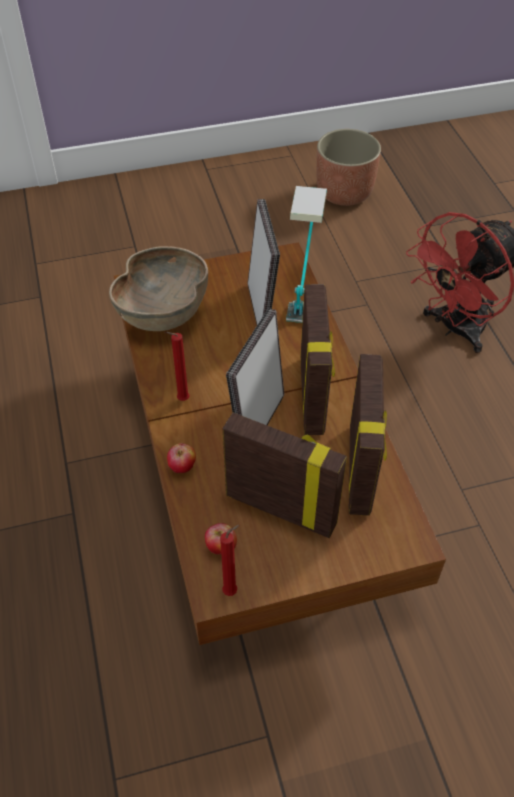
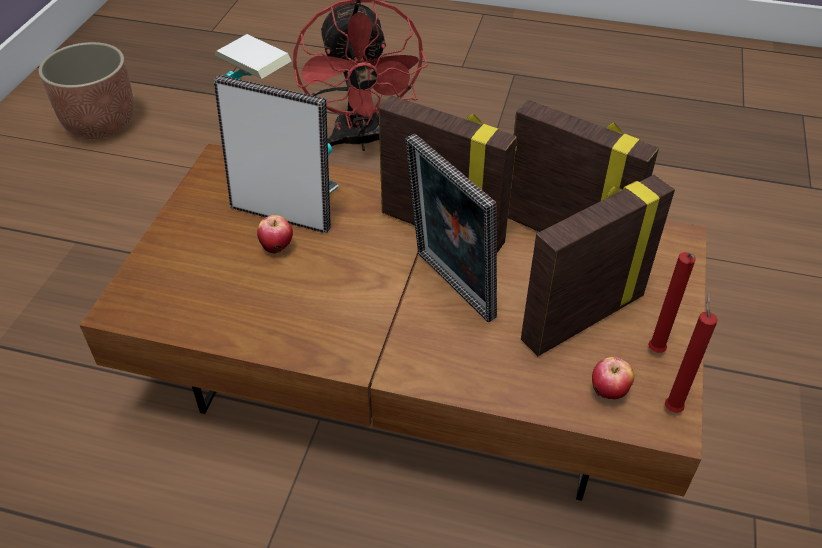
camera: 60 degrees left, 5 degrees down
brown bowl [109,246,208,331] -> none
red candle [165,332,189,401] -> red candle moved to [648,252,696,353]
apple [167,443,196,473] -> apple moved to [257,215,293,254]

